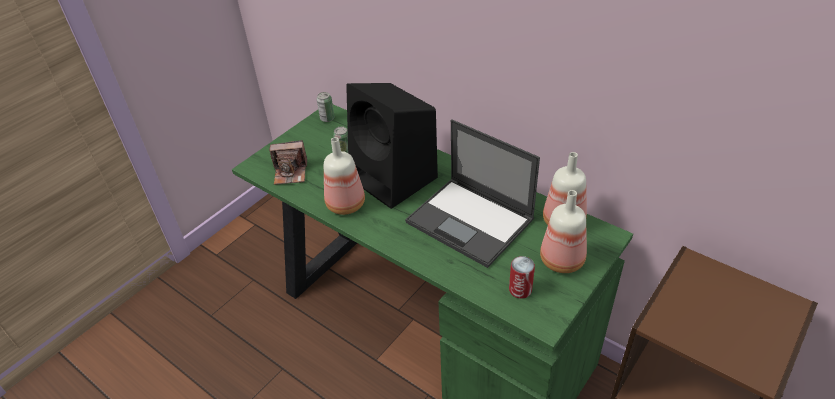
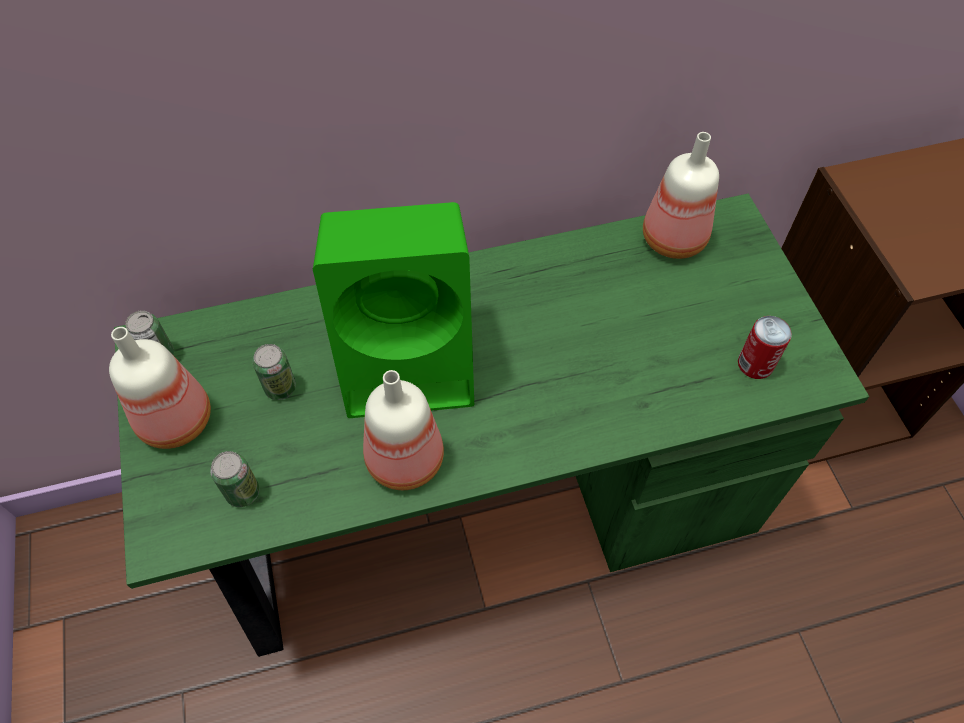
camera: 55 degrees left, 15 degrees up
camera [269,140,307,185] -> can [210,451,260,507]
black speaker [346,83,438,209] -> green speaker [313,202,474,418]
laptop [405,119,540,268] -> none
bottle [540,190,587,273] -> bottle moved to [109,327,211,449]

